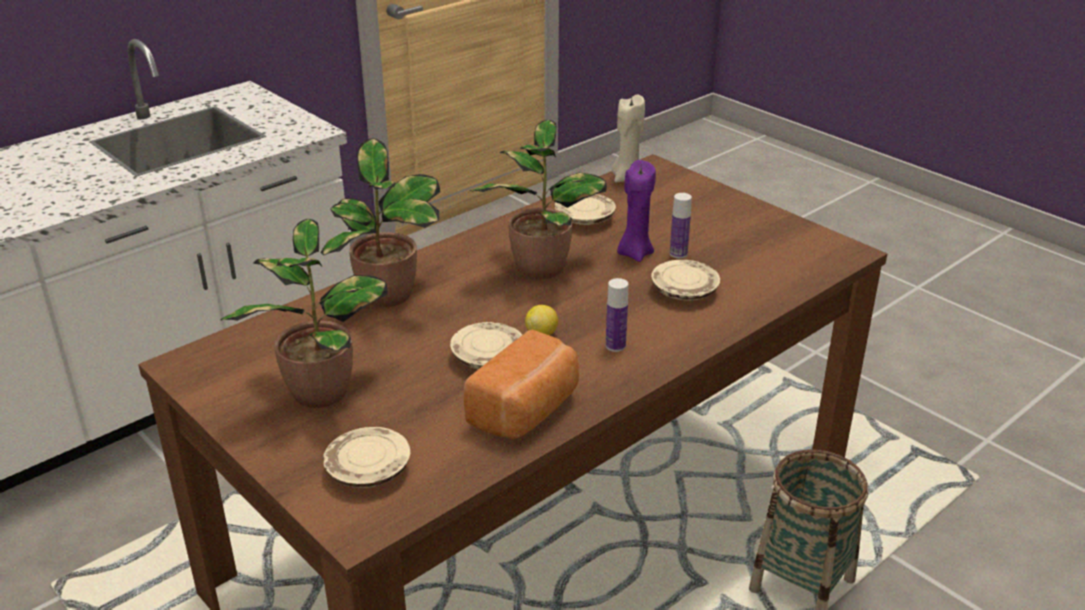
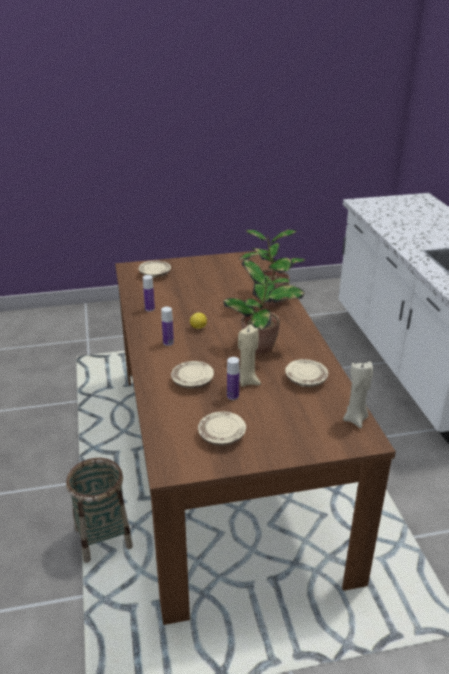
camera: 120 degrees right, 0 degrees up
potted plant [220,219,387,408] -> none
beige plate [450,322,522,369] -> beige plate moved to [198,411,246,446]
bread [464,329,579,439] -> bottle [143,275,155,312]
purple candle [617,160,656,262] -> beige candle [238,324,261,387]

